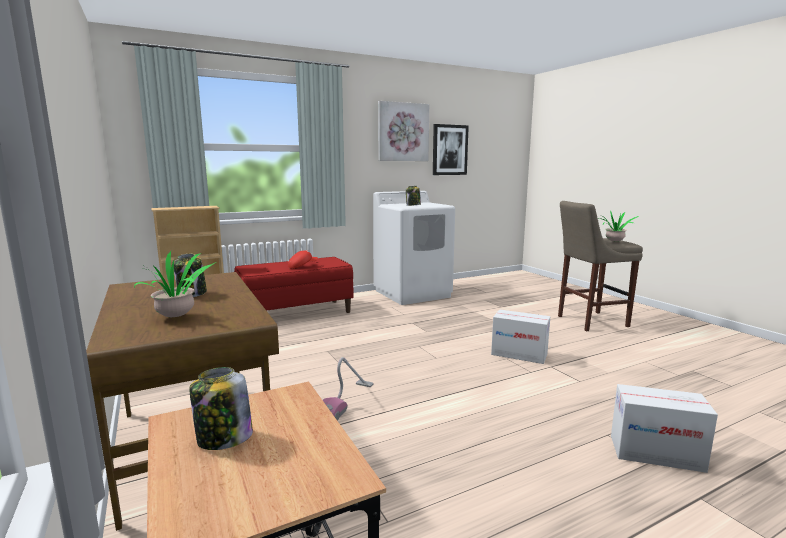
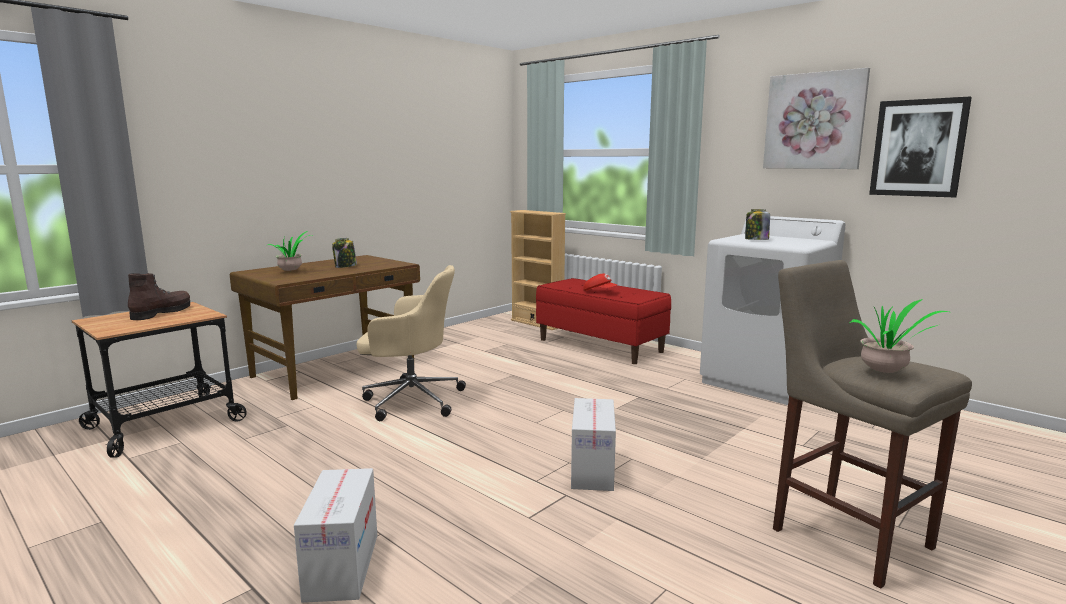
camera: 70 degrees right, 0 degrees up
jar [190,367,253,450] -> brown boot [128,273,190,320]
vacuum cleaner [323,357,374,421] -> beige office chair [357,265,466,421]

